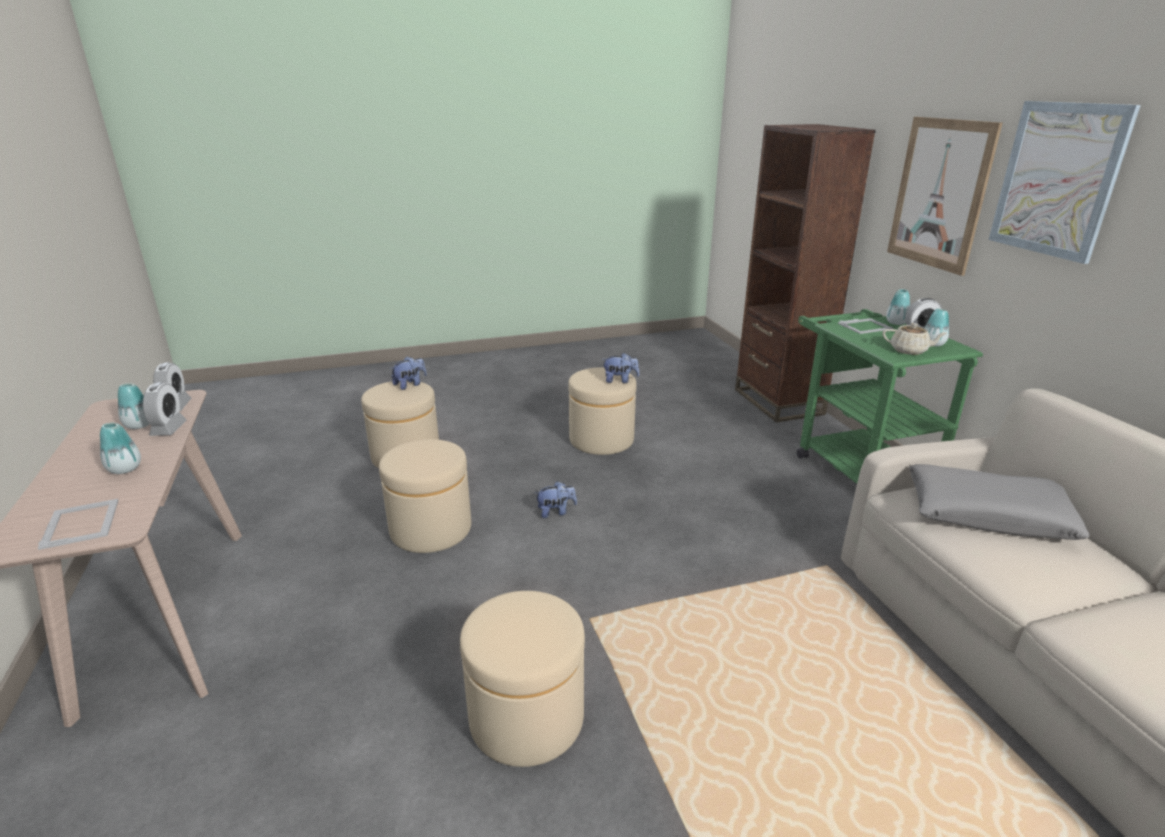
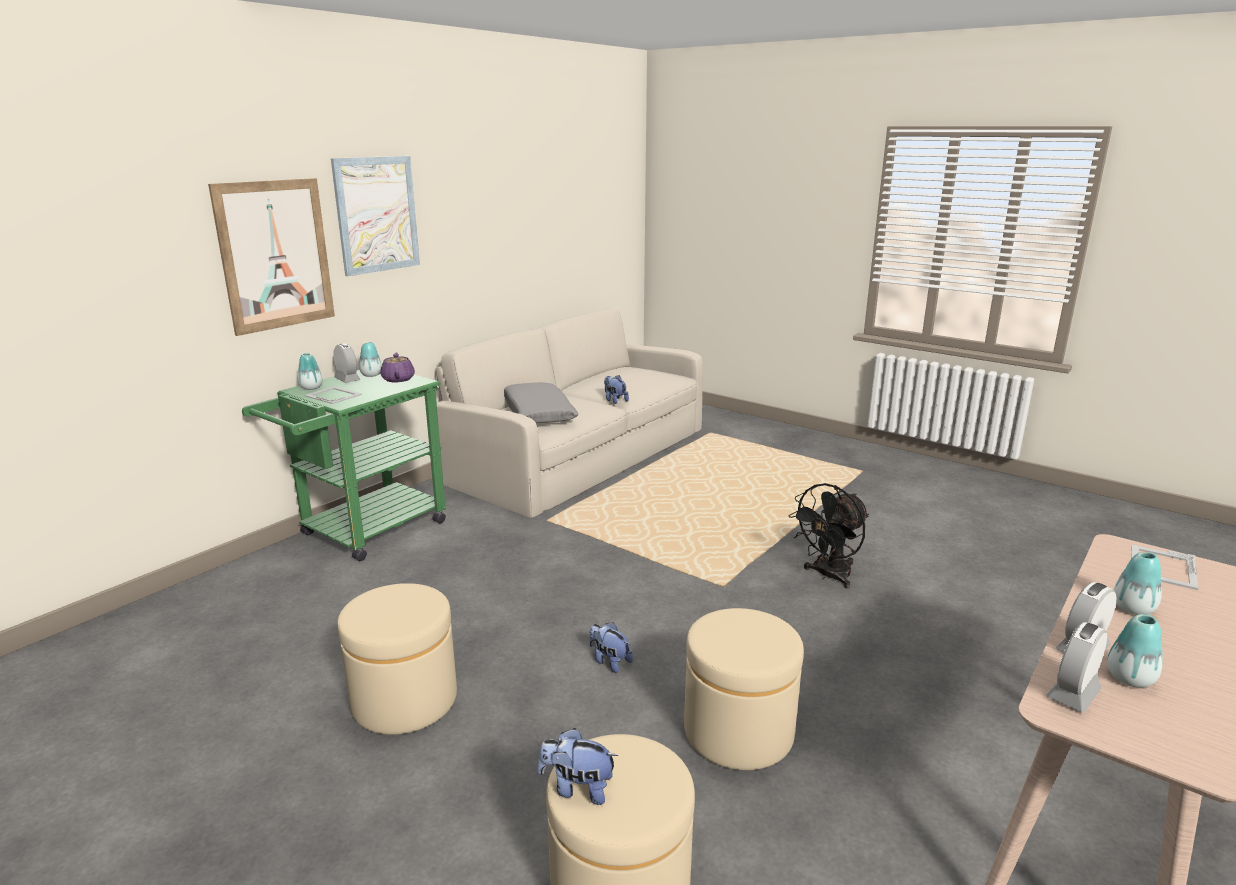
camera: 125 degrees left, 5 degrees down
beige ottoman [460,591,585,767] -> black fan [788,483,869,588]
plush toy [602,353,640,383] -> plush toy moved to [604,375,629,404]
brown bookcase [735,124,876,422] -> none
beige teapot [882,323,947,355] -> purple teapot [380,352,415,382]

